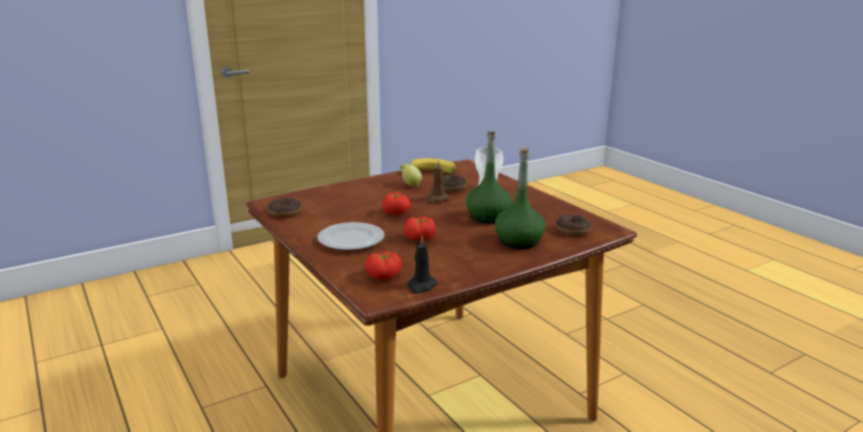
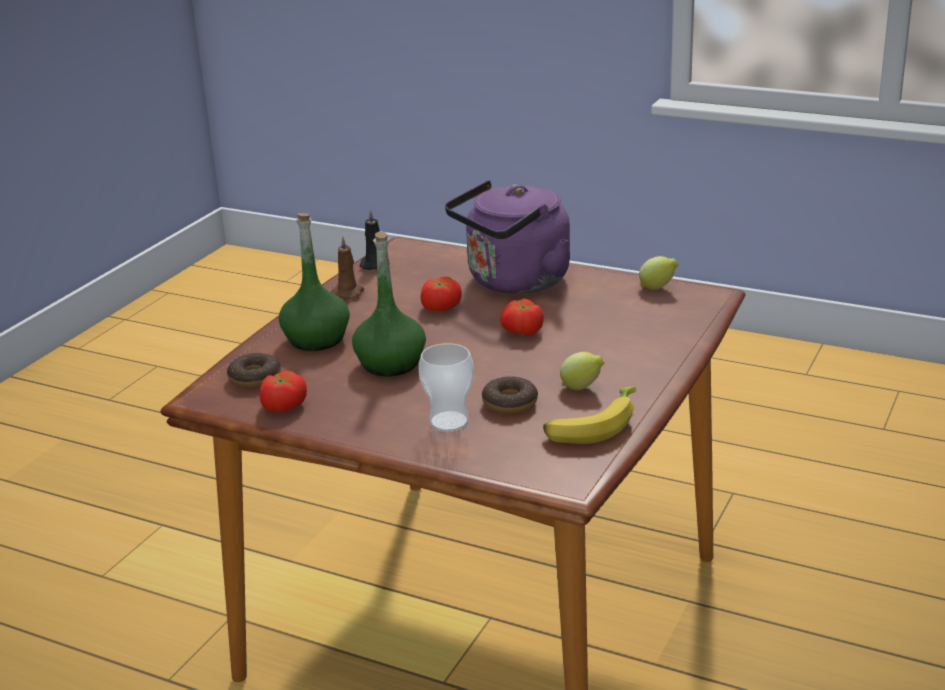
camera: 150 degrees right, 5 degrees up
donut [268,198,301,217] -> lemon [639,256,678,290]
plate [317,222,385,250] -> purple kettle [445,180,570,294]
tomato [366,251,402,280] -> tomato moved to [260,371,307,412]
brown candle [427,160,450,203] -> brown candle moved to [331,236,364,299]

